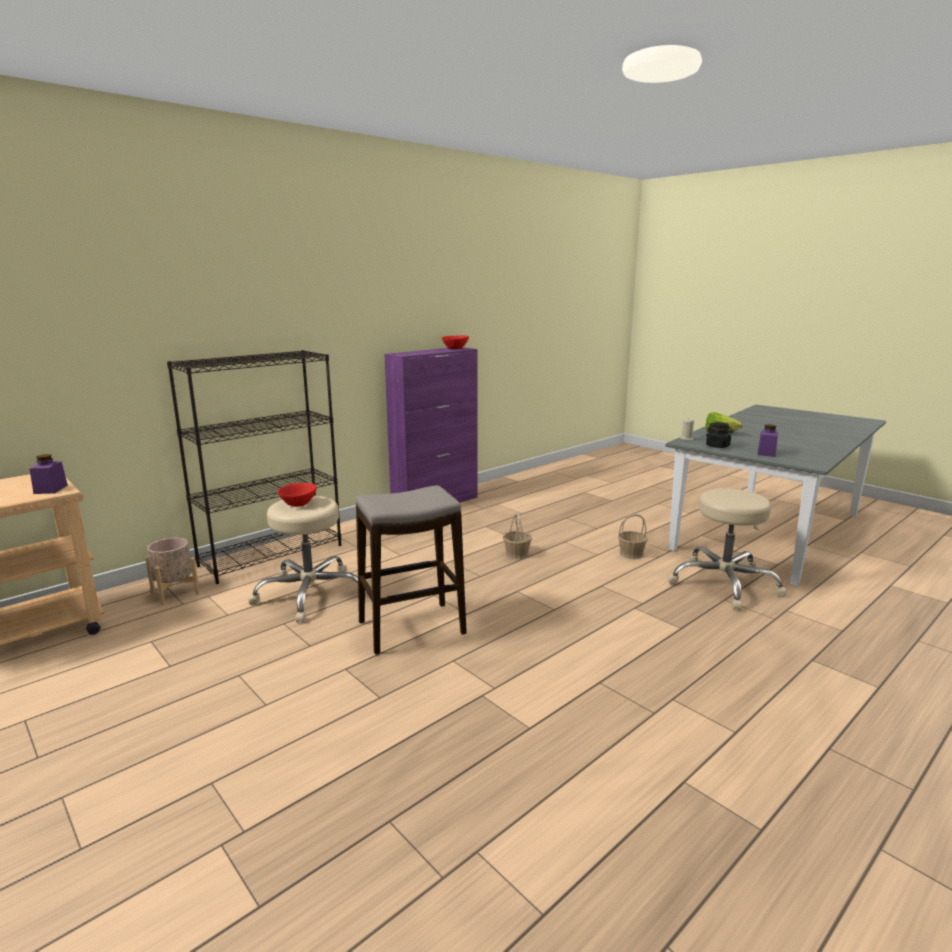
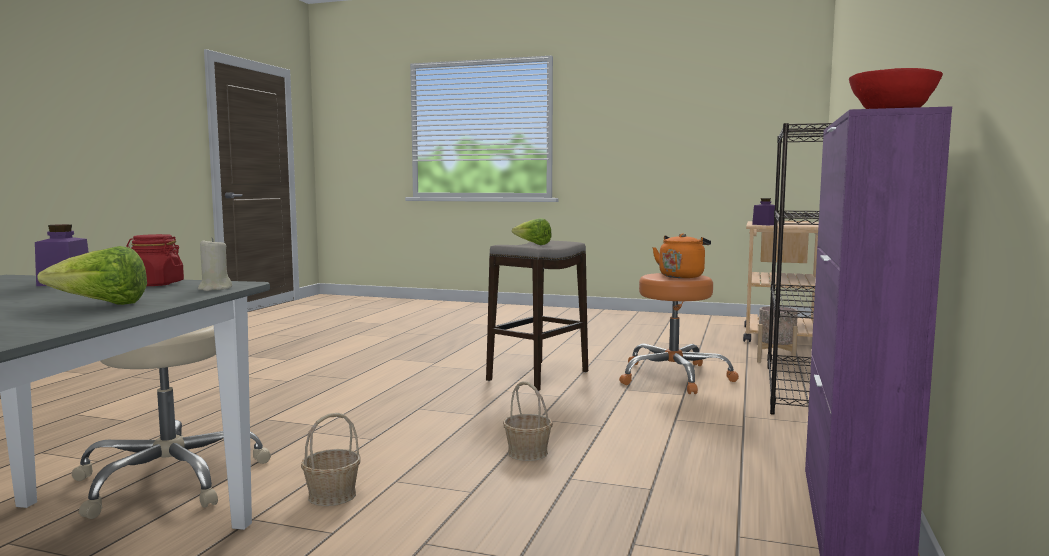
camera: 150 degrees right, 10 degrees down
beige stool [249,496,367,623] -> orange stool [619,273,739,394]
red bowl [278,483,317,507] -> orange kettle [652,233,711,278]
black jar [706,422,734,448] -> red jar [126,234,184,286]
none -> lettuce [512,218,551,245]

